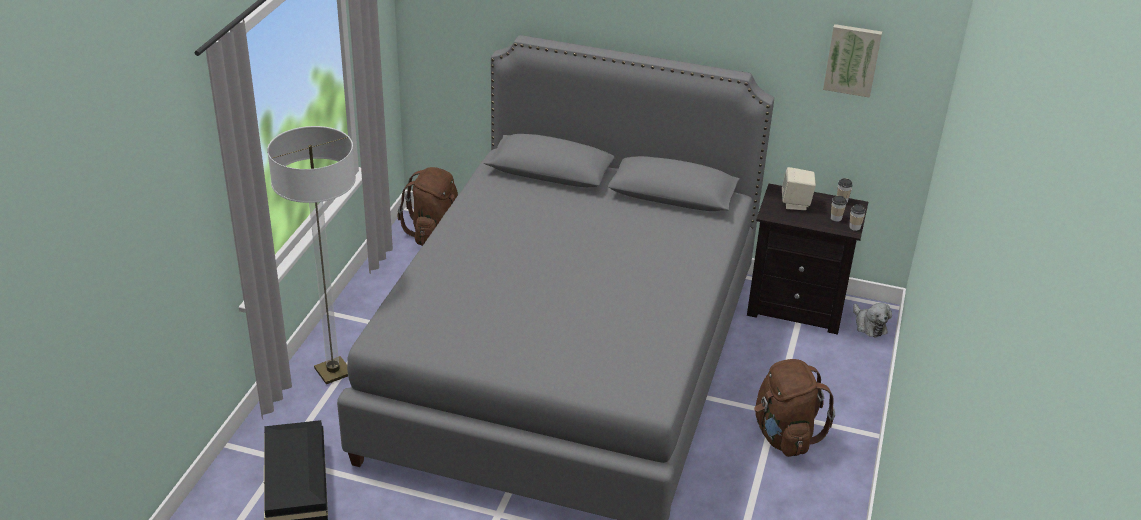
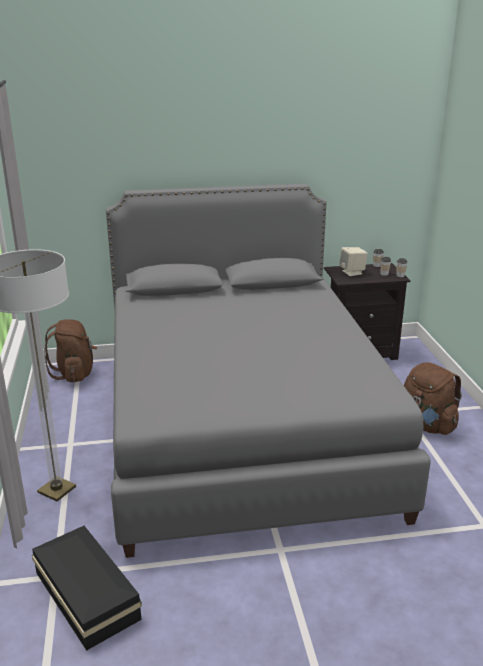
camera: 25 degrees left, 10 degrees down
picture [823,24,882,98] -> none
plush toy [853,303,892,337] -> none

